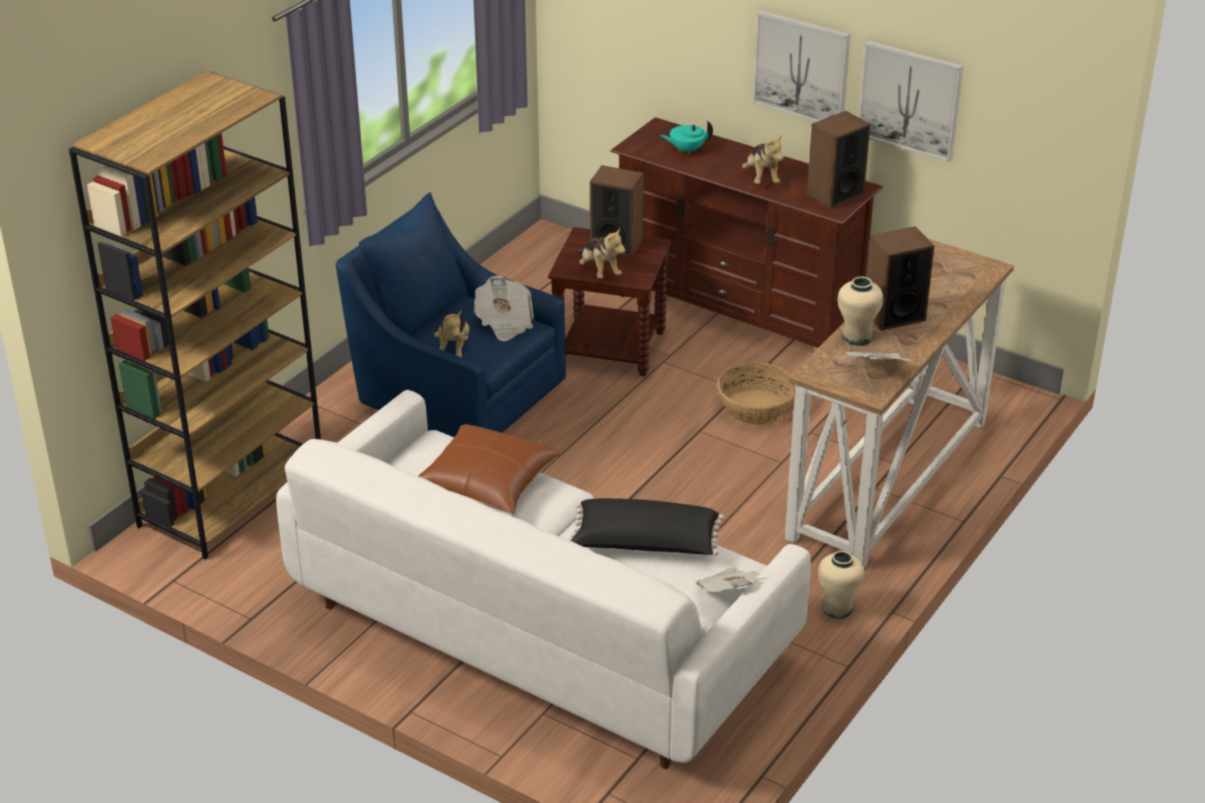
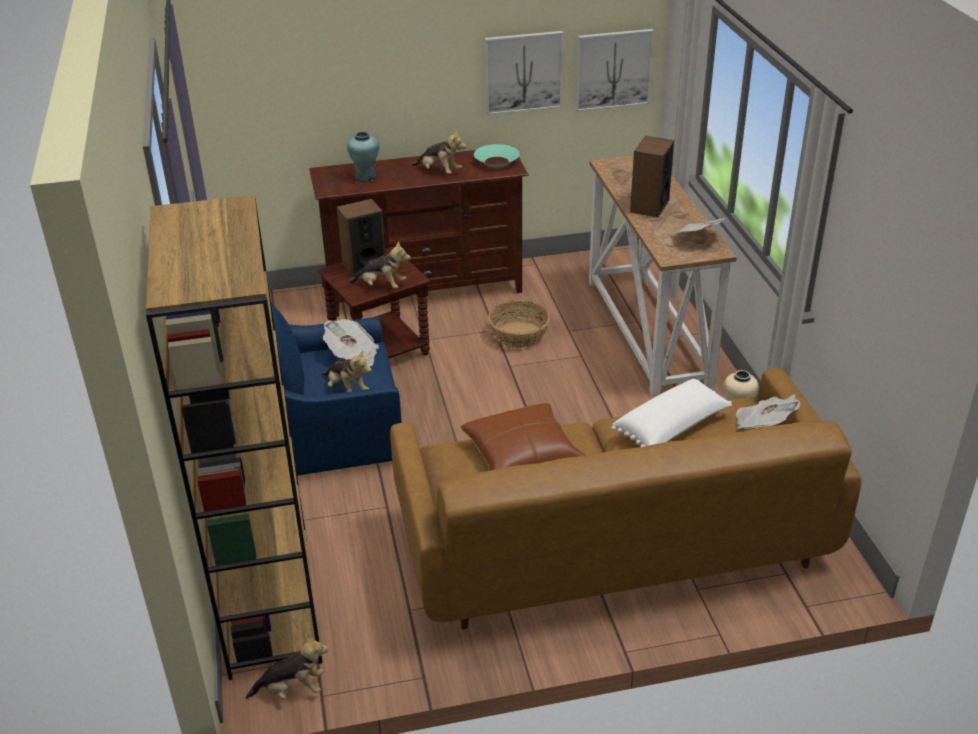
camera: 45 degrees left, 0 degrees up
white sofa [276,390,811,769] -> brown sofa [390,368,862,630]
black pillow [567,498,724,556] -> white pillow [611,379,732,447]
turquoise teapot [660,121,713,154] -> turquoise vase [347,131,379,182]
picture [752,10,850,122] -> picture moved to [575,29,654,112]
speaker [807,111,870,209] -> turquoise bowl [474,144,520,167]
beige vase [838,277,883,346] -> none
none -> plush toy [246,633,328,700]

